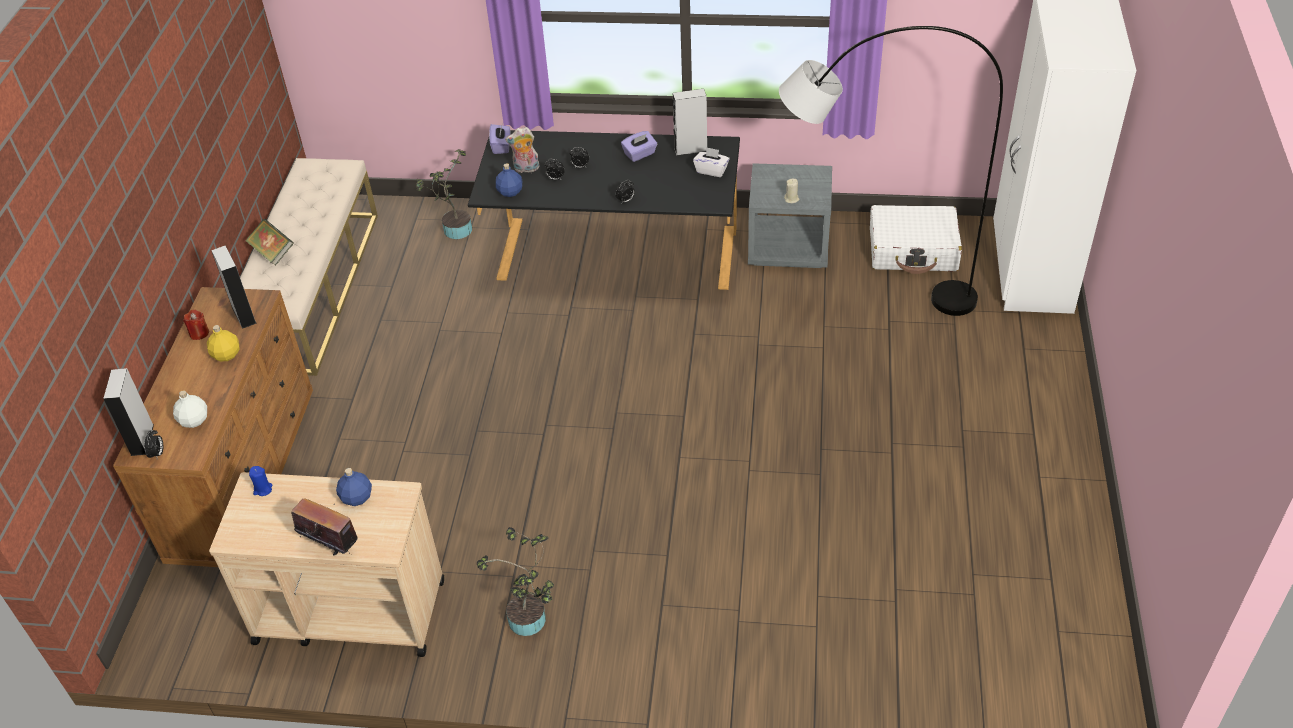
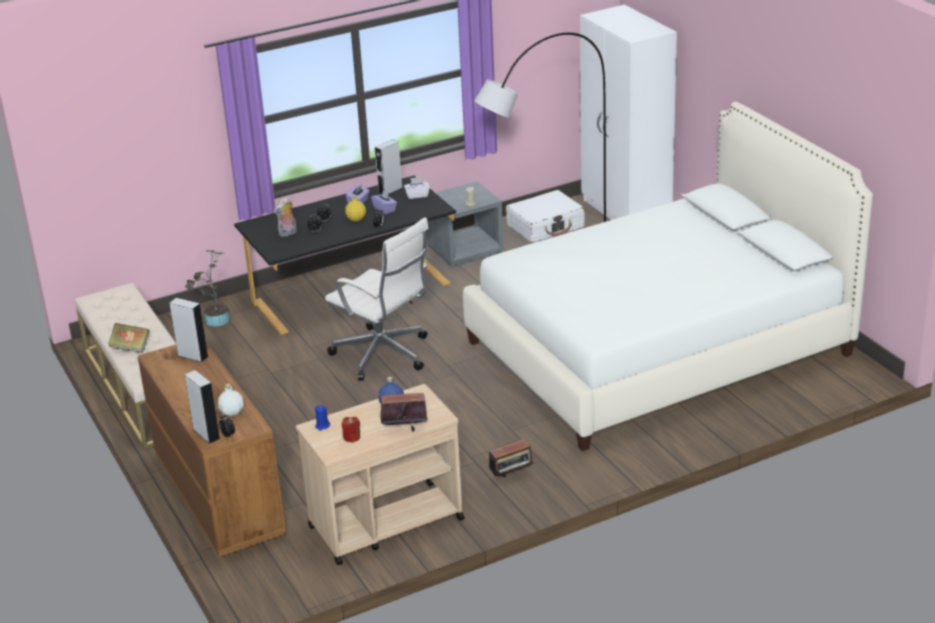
camera: 35 degrees left, 15 degrees down
red candle [183,310,209,340] -> red candle moved to [342,417,360,443]
yellow bottle [207,325,239,361] -> yellow bottle moved to [345,194,366,221]
potted plant [477,527,554,636] -> radio [489,439,535,479]
purple tissue box [489,124,511,154] -> purple tissue box moved to [371,190,397,214]
blue bottle [496,163,522,197] -> none
none -> white office chair [325,217,429,381]
none -> white bed [463,102,873,451]

